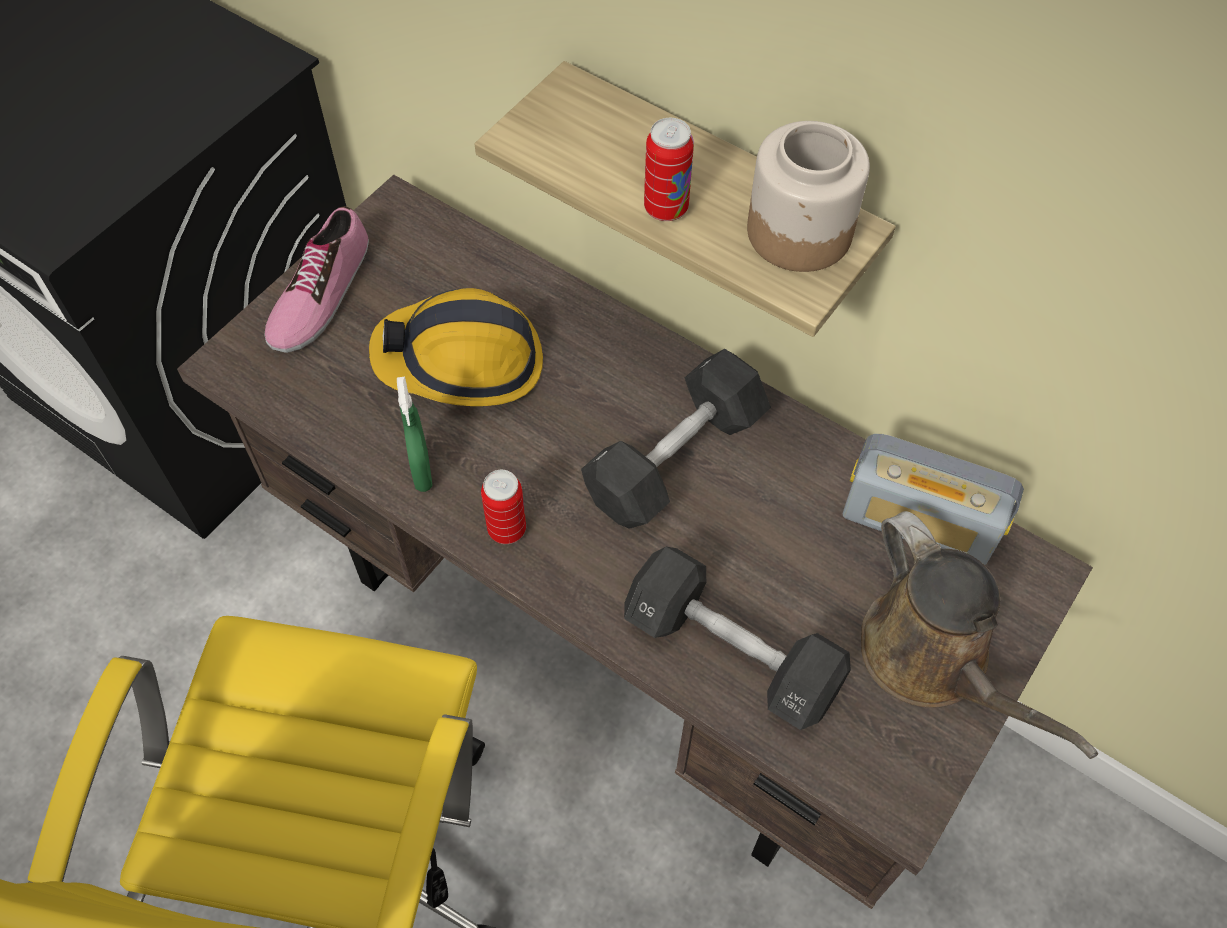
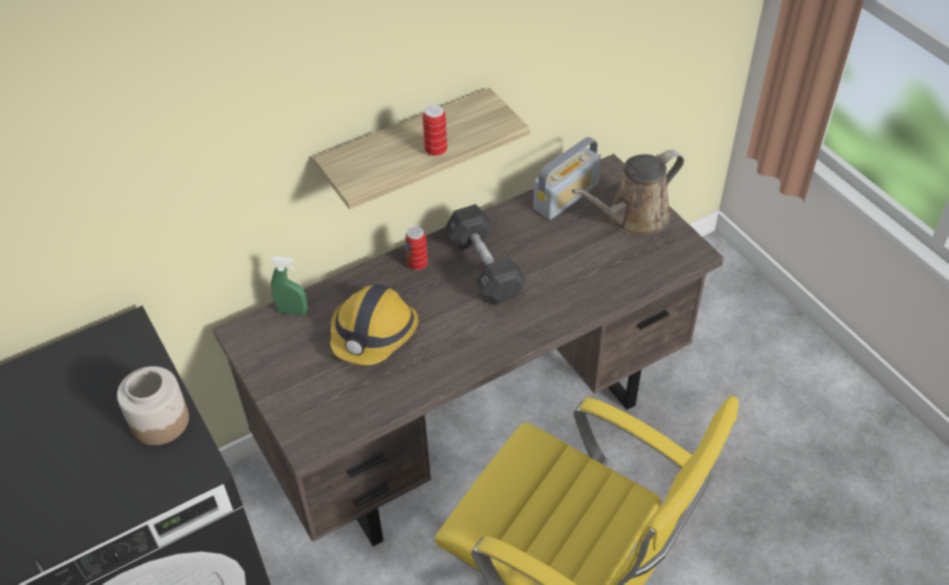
camera: 65 degrees left, 10 degrees down
shoe [265,206,369,353] -> none
green spray bottle [397,376,433,492] -> green spray bottle moved to [270,256,308,316]
can [481,470,526,544] -> can moved to [405,226,428,270]
black dumbbell [624,547,851,730] -> none
jar [747,121,870,272] -> jar moved to [117,366,189,445]
brown watering can [861,511,1098,759] -> brown watering can turned 150 degrees clockwise [572,150,684,235]

